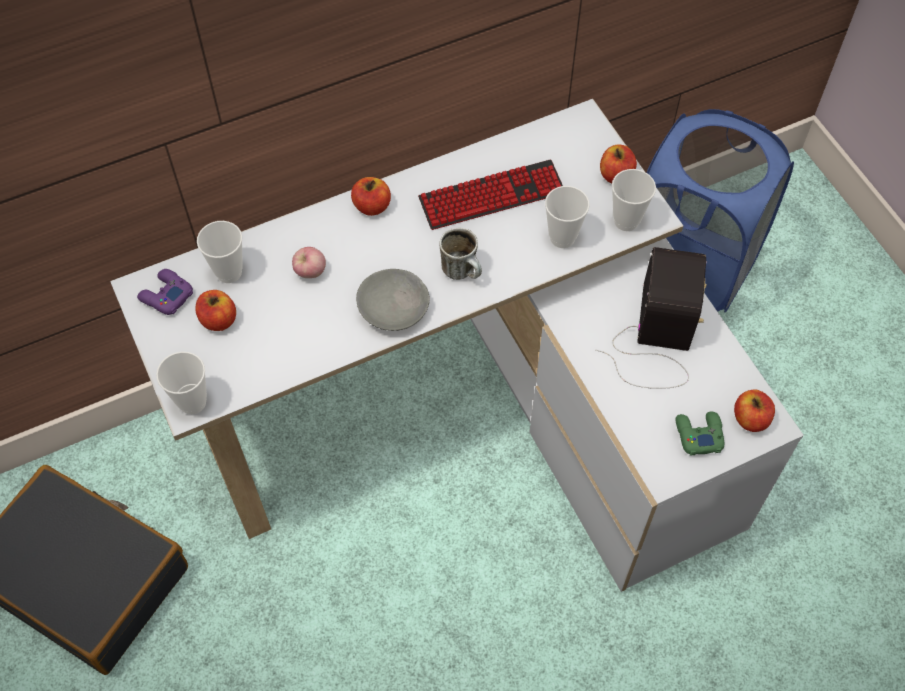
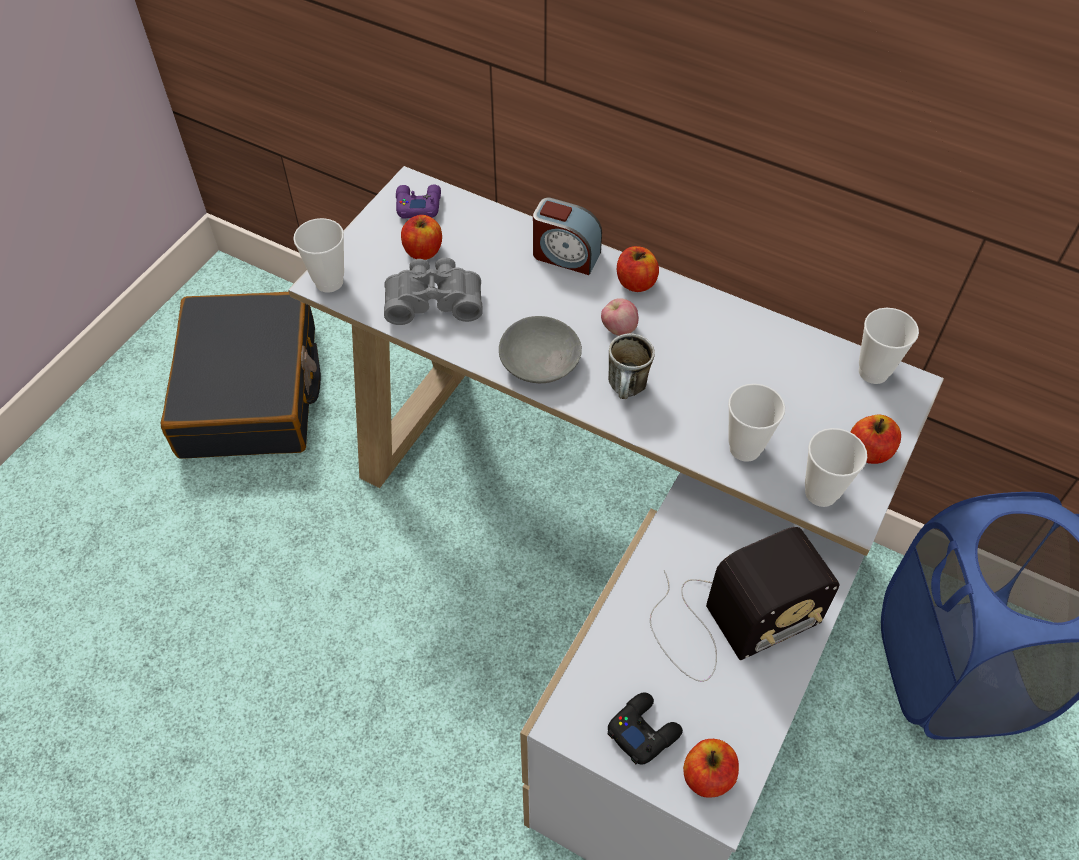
camera: 55 degrees right, 5 degrees down
cup [197,221,243,283] -> cup moved to [859,308,919,384]
apple [292,247,326,278] -> apple moved to [601,299,638,336]
keyboard [418,160,563,230] -> none
green game controller [675,411,724,456] -> black game controller [608,692,683,765]
none -> grey binoculars [384,258,483,325]
none -> alarm clock [533,198,602,275]

